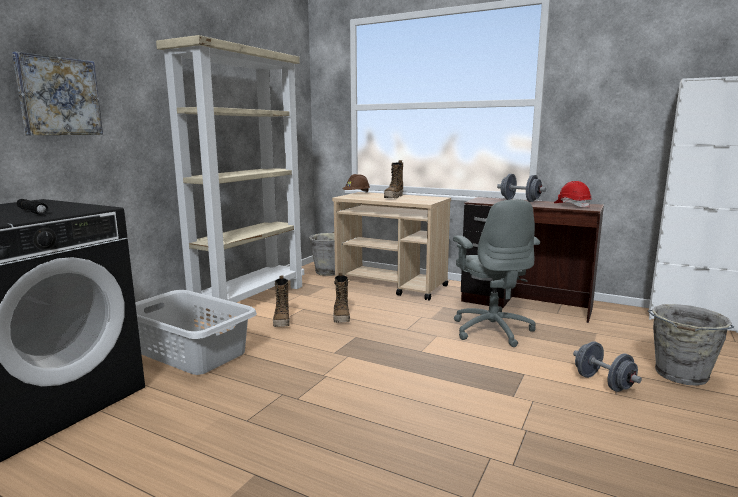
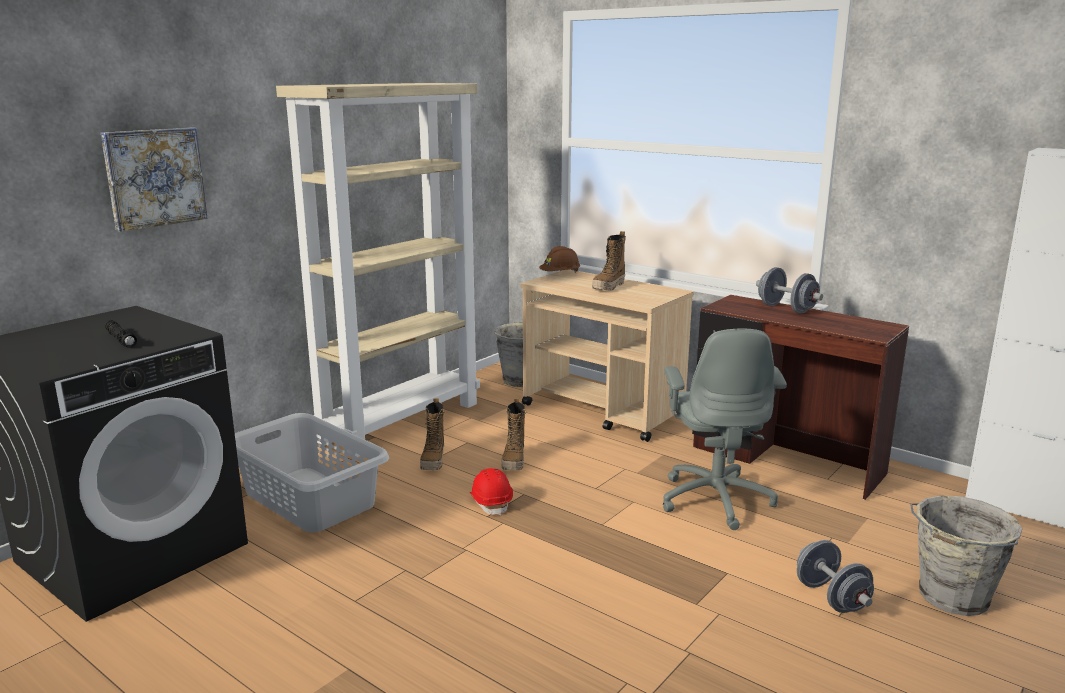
camera: 10 degrees right, 5 degrees up
red hard hat [554,181,592,208] -> red hard hat moved to [470,468,513,516]

